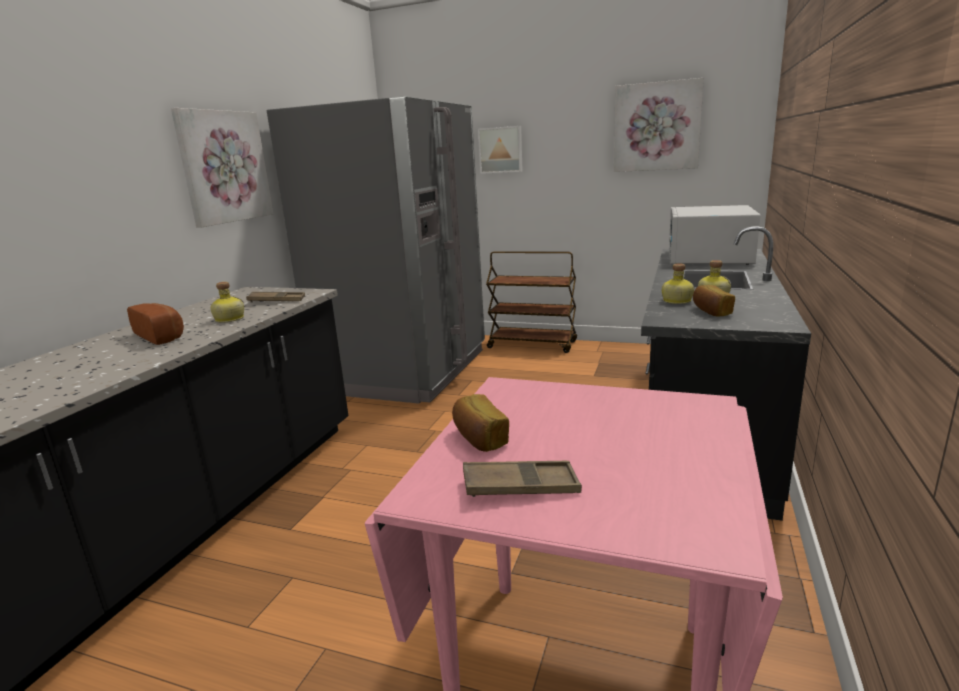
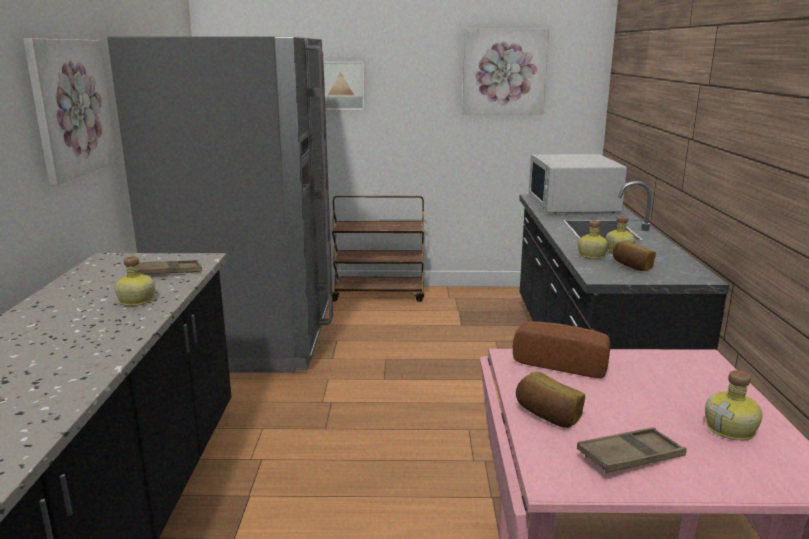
camera: 20 degrees left, 0 degrees up
bread [127,303,184,345] -> bread moved to [513,321,610,378]
none -> bottle [705,370,763,440]

